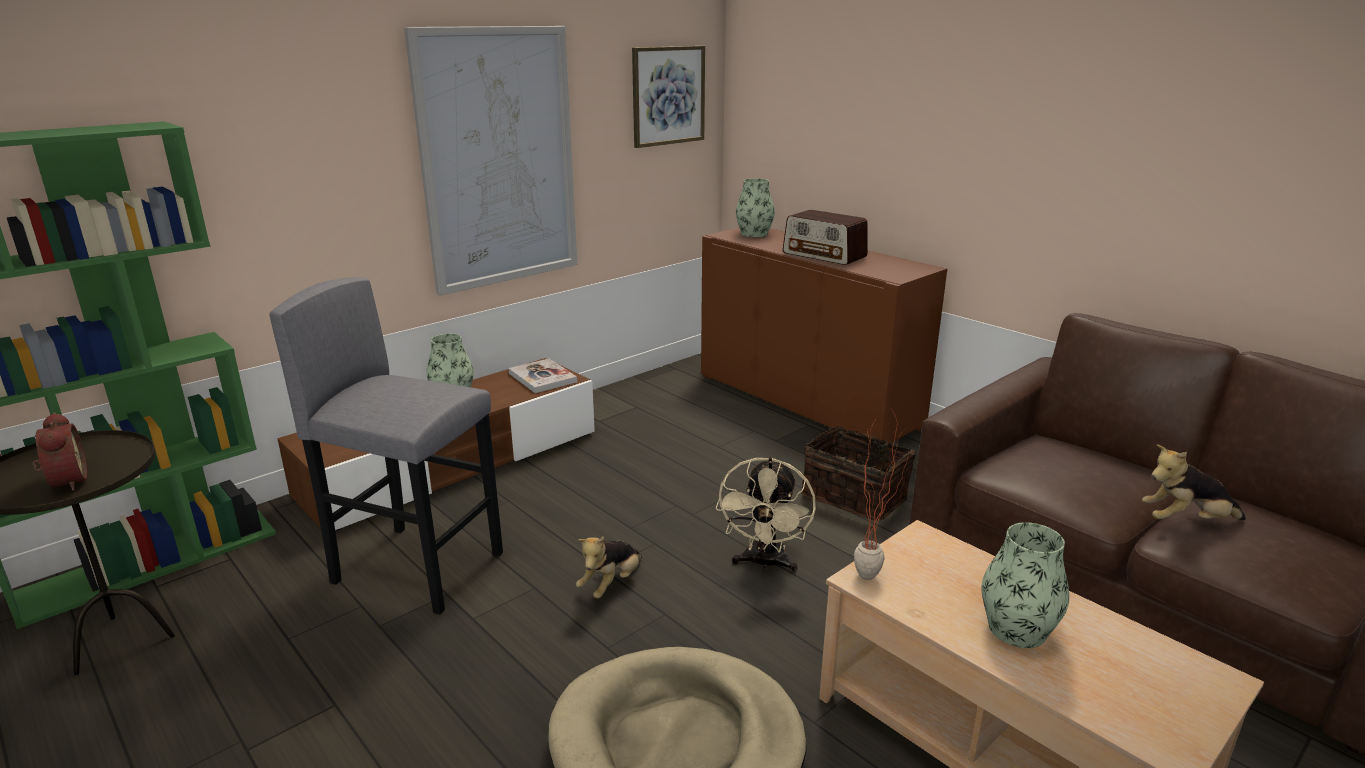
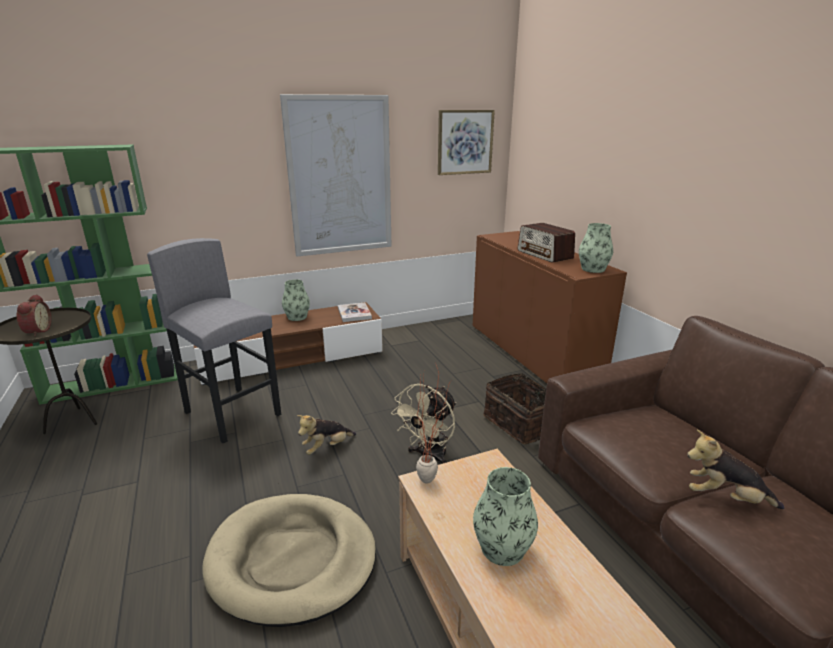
camera: 20 degrees right, 0 degrees up
vase [736,178,775,237] -> vase moved to [579,223,613,273]

